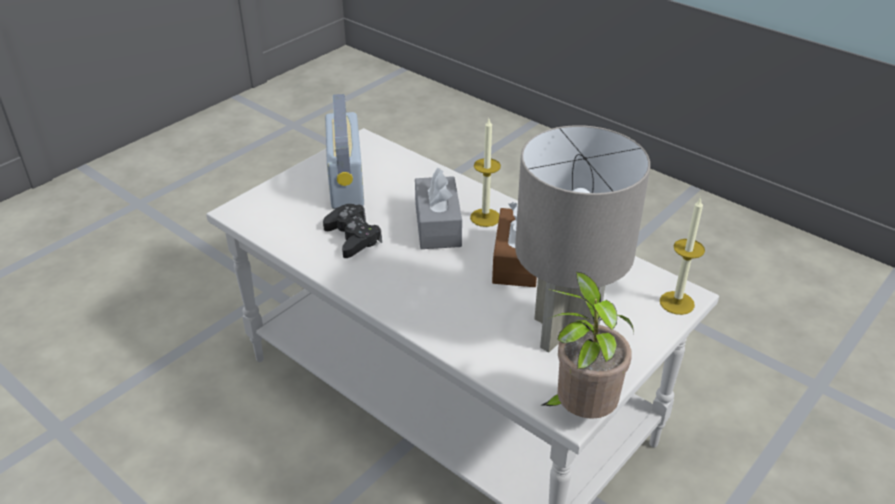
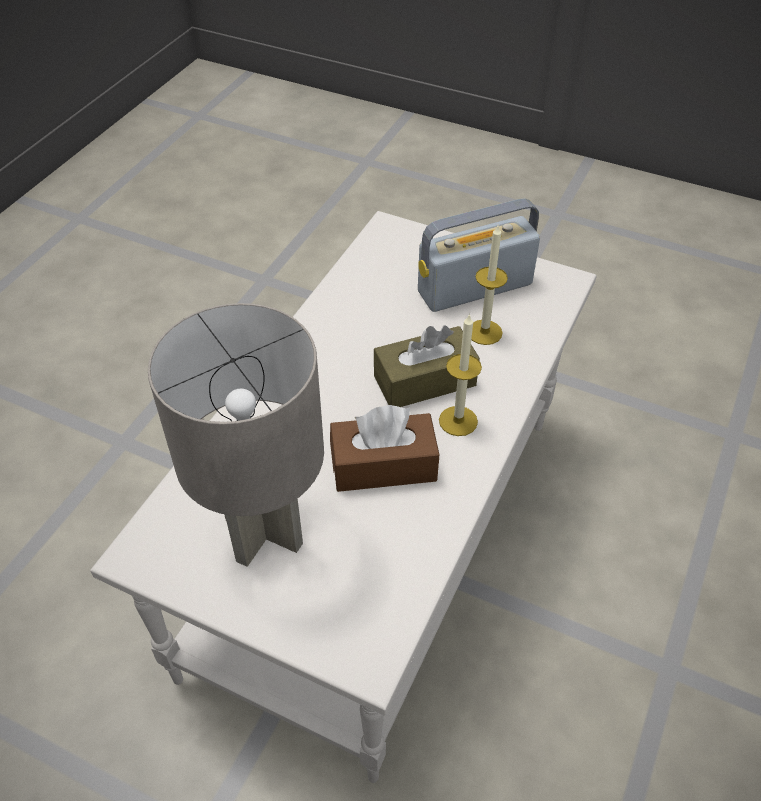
camera: 75 degrees right, 10 degrees up
black game controller [323,204,382,258] -> none
grey tissue box [415,167,462,249] -> brown tissue box [374,325,480,407]
potted plant [542,271,634,419] -> none
candle [660,197,705,315] -> candle moved to [471,226,508,345]

